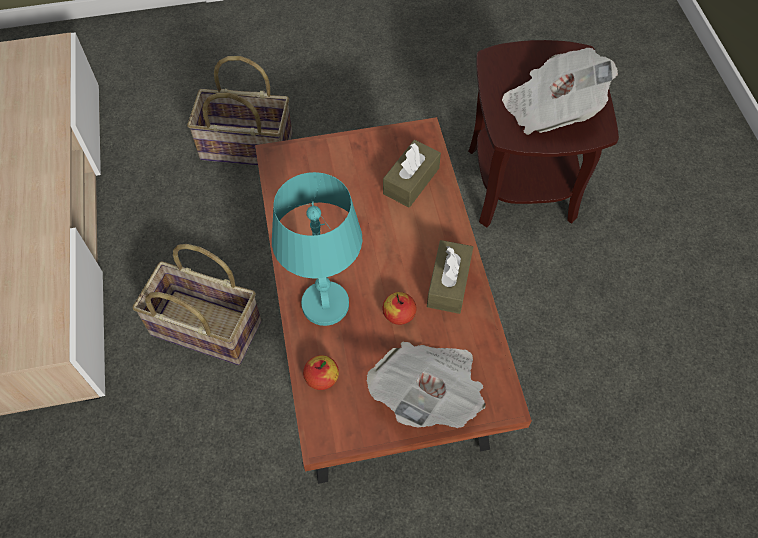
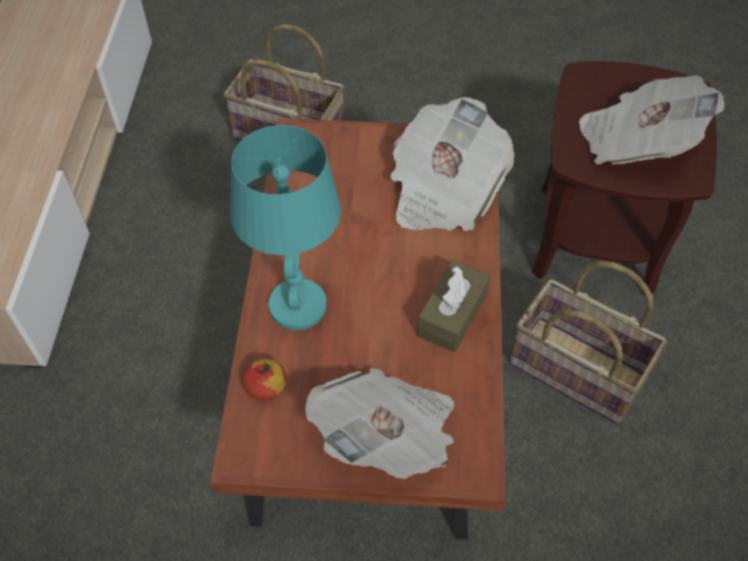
camera: 15 degrees right, 5 degrees down
basket [132,244,261,365] -> basket moved to [509,261,667,425]
brown tissue box [383,140,441,207] -> newspaper [390,97,514,231]
apple [383,292,416,325] -> none

